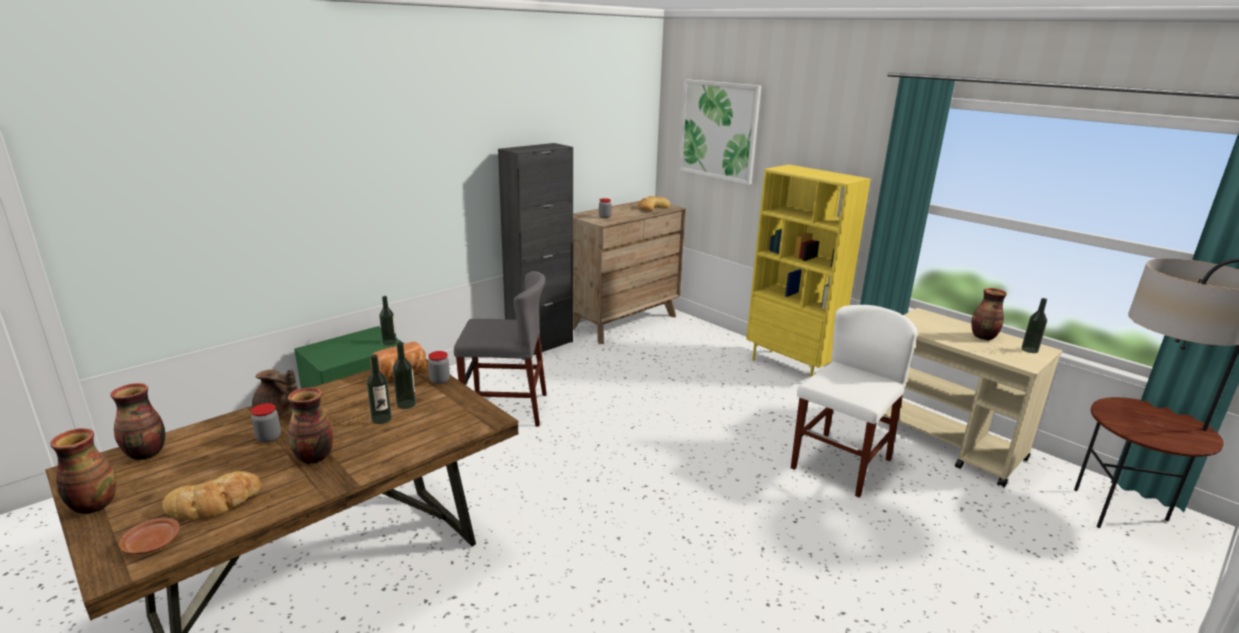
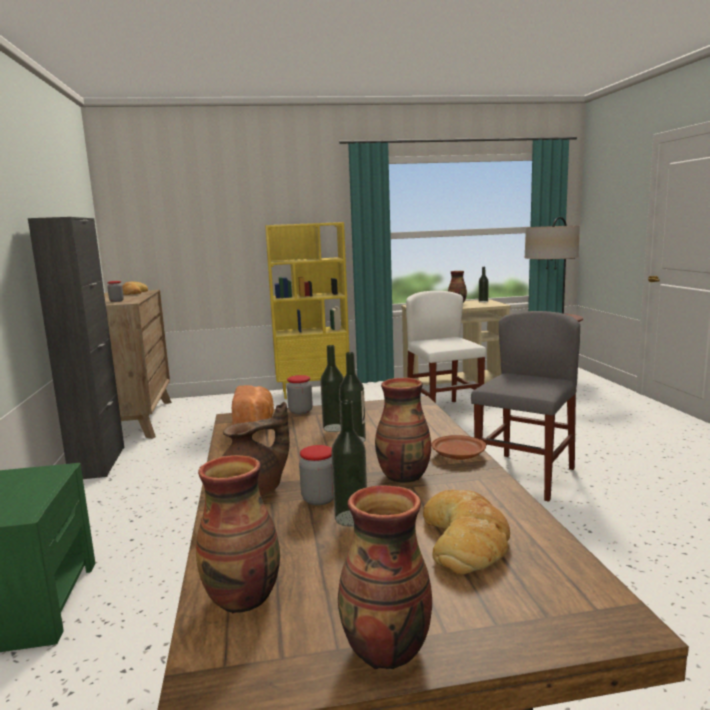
camera: 55 degrees left, 10 degrees down
brown plate [119,518,180,554] -> brown plate moved to [431,435,486,460]
bottle [379,296,397,345] -> bottle moved to [331,400,367,527]
grey chair [454,271,547,426] -> grey chair moved to [471,311,580,502]
picture [679,79,761,185] -> none

